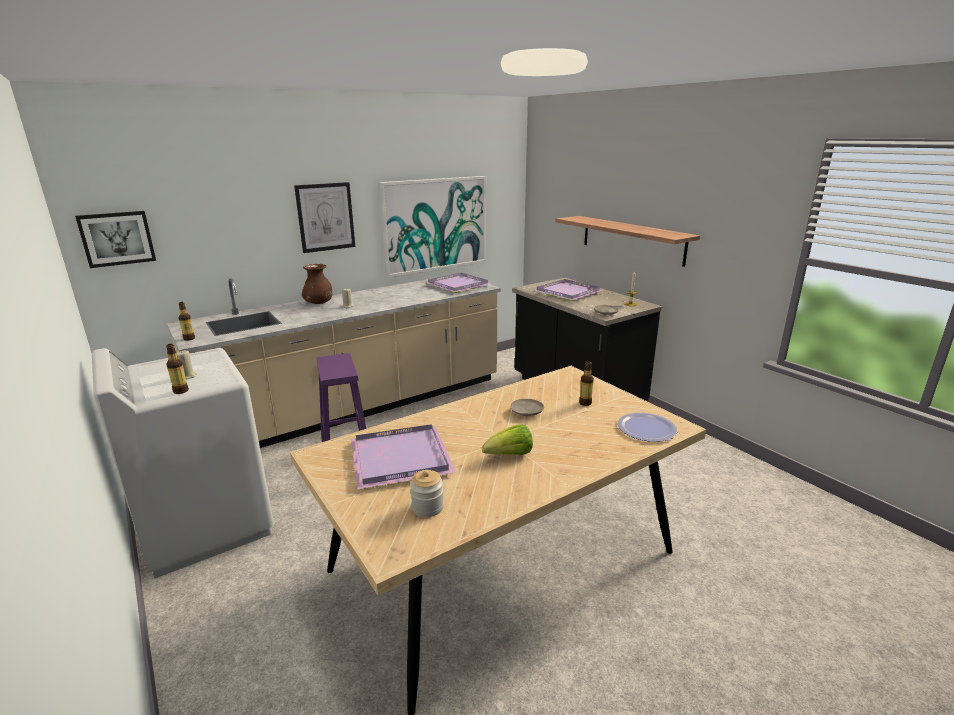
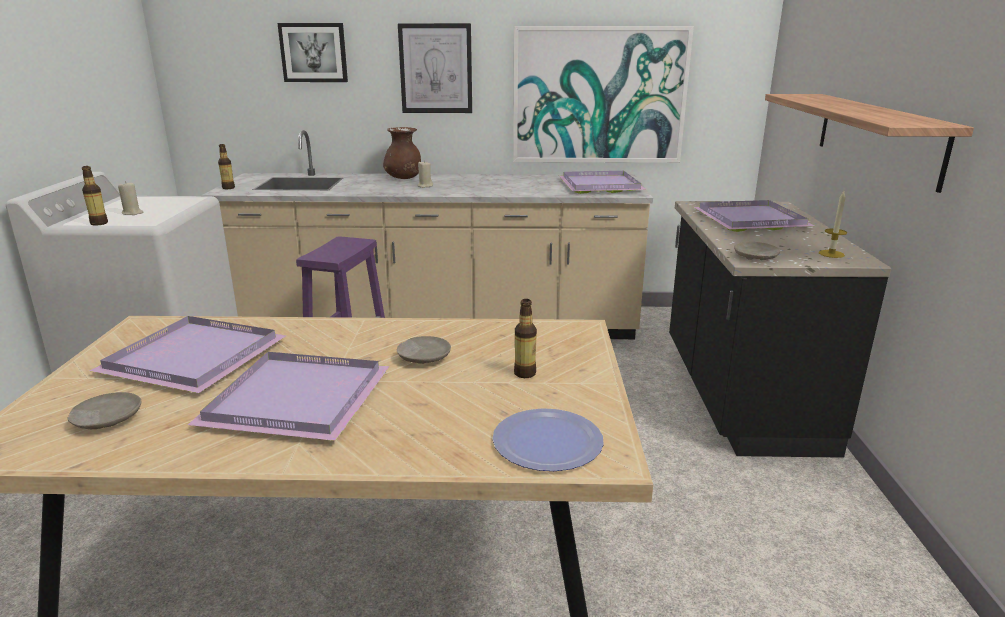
camera: 35 degrees right, 0 degrees up
picture [75,211,156,268] -> picture moved to [277,23,348,82]
jar [410,470,444,517] -> beige plate [68,392,141,429]
lettuce [482,425,533,455] -> purple tray [188,352,390,441]

